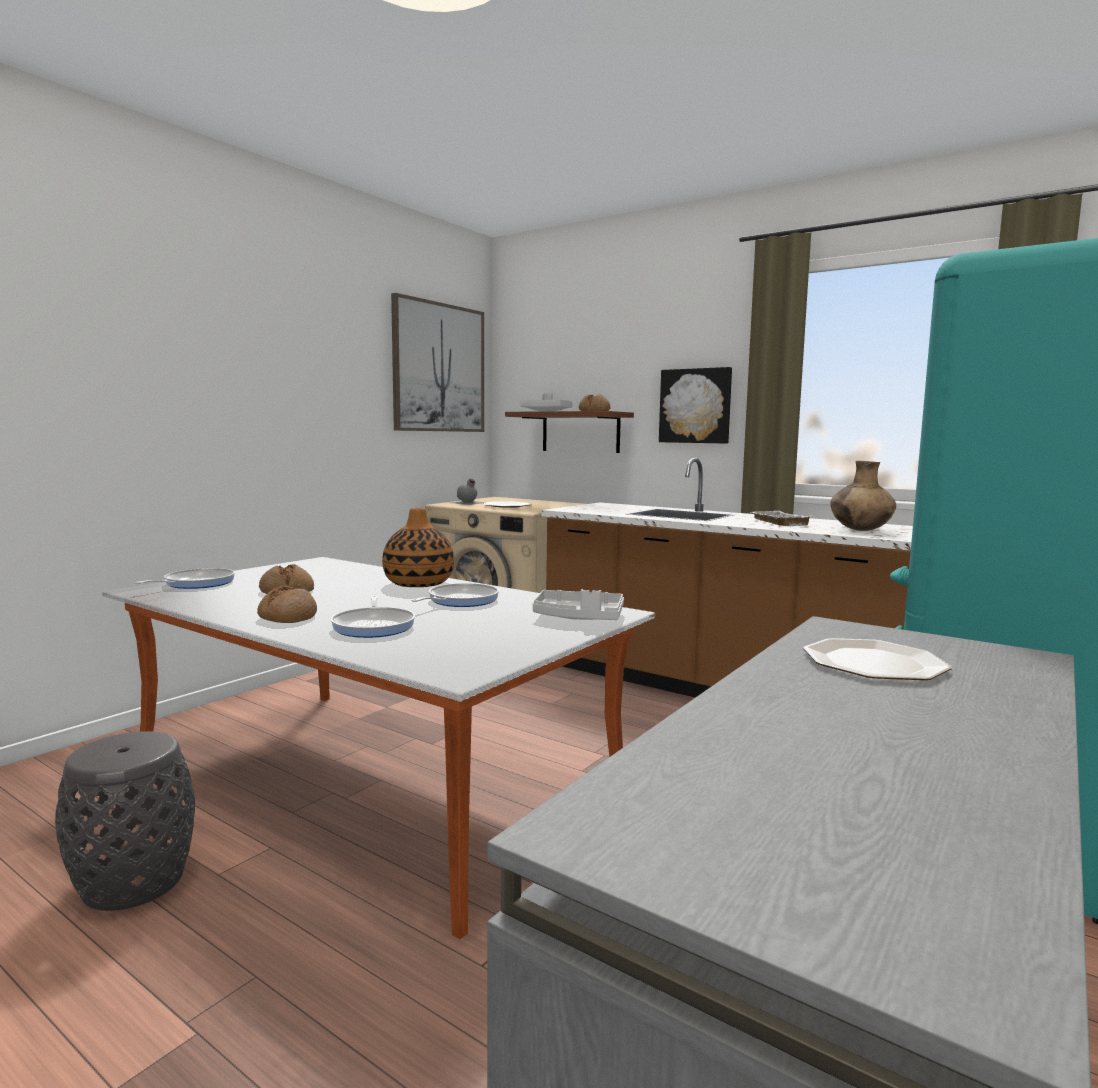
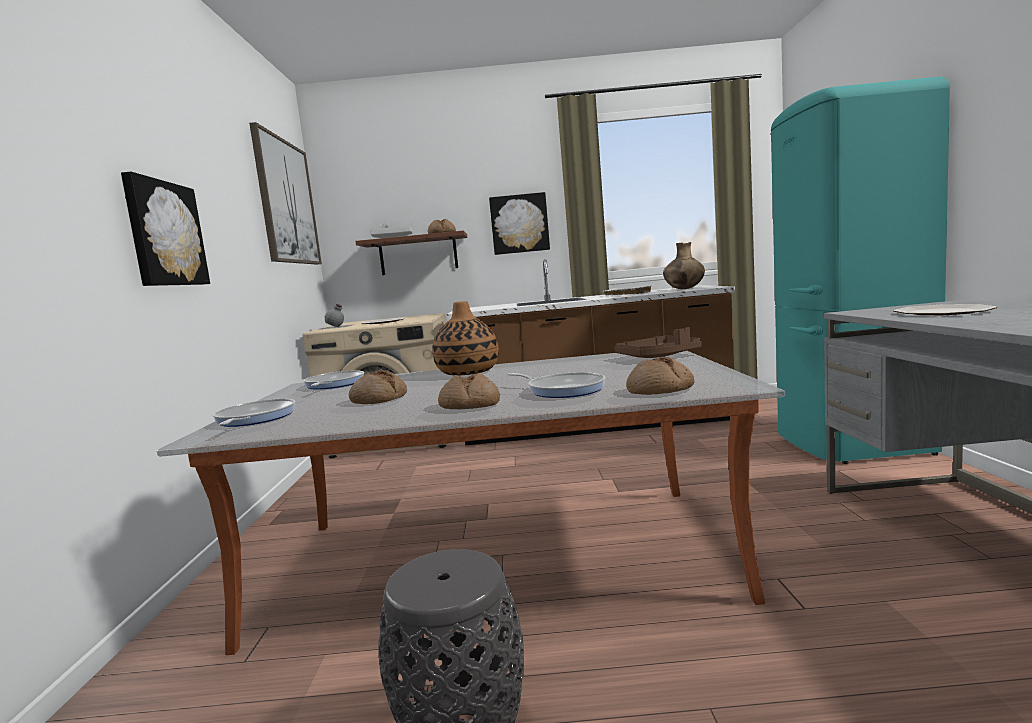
camera: 35 degrees left, 0 degrees up
frying pan [411,583,499,607] -> frying pan moved to [303,370,364,390]
grey tray [533,589,624,620] -> brown tray [615,327,702,358]
none -> picture [121,172,210,286]
none -> bread [626,357,694,395]

